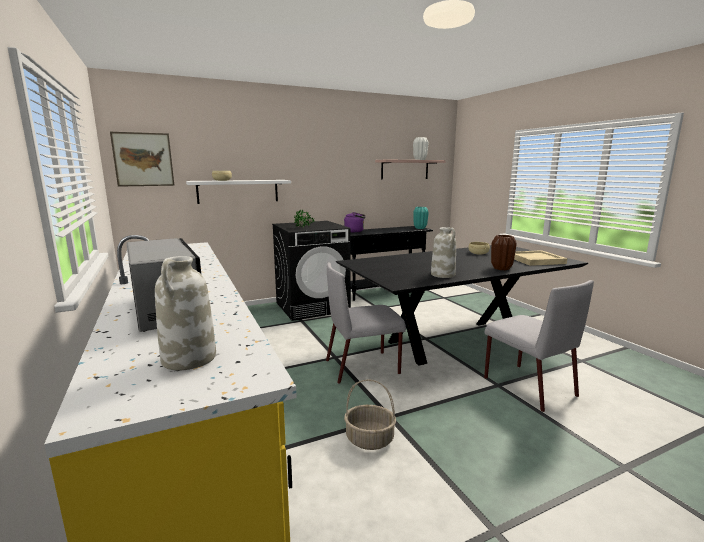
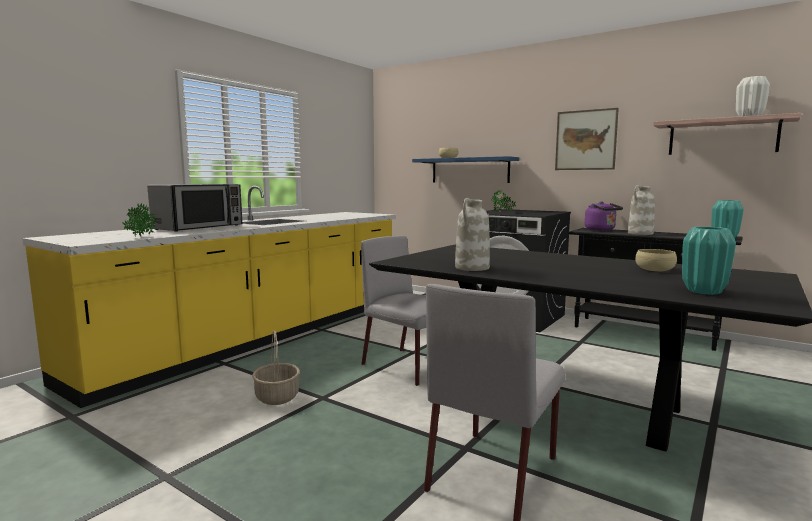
camera: 60 degrees right, 5 degrees down
picture [110,132,175,187] -> picture moved to [555,108,619,170]
white vase [155,256,216,371] -> white vase moved to [628,185,655,235]
white shelf [186,180,291,204] -> blue shelf [412,156,519,183]
brown vase [491,235,517,270] -> none
beige tray [514,250,568,266] -> turquoise vase [682,227,736,295]
none -> potted plant [122,203,157,237]

